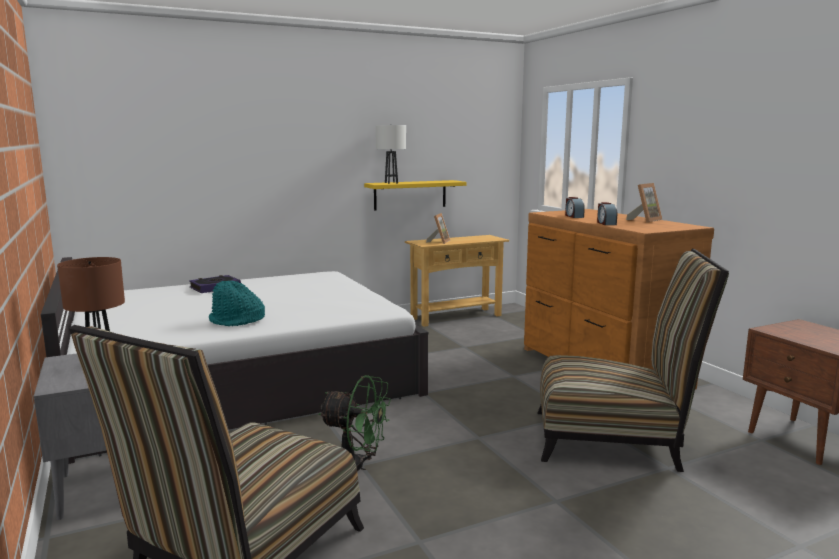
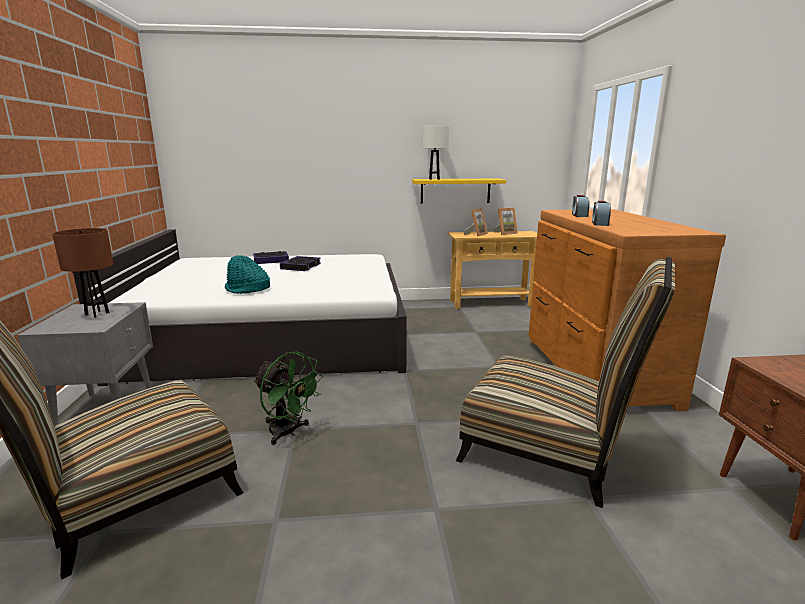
camera: 20 degrees right, 5 degrees up
picture frame [626,183,663,222] -> picture frame moved to [494,208,518,235]
none -> book [280,256,321,271]

